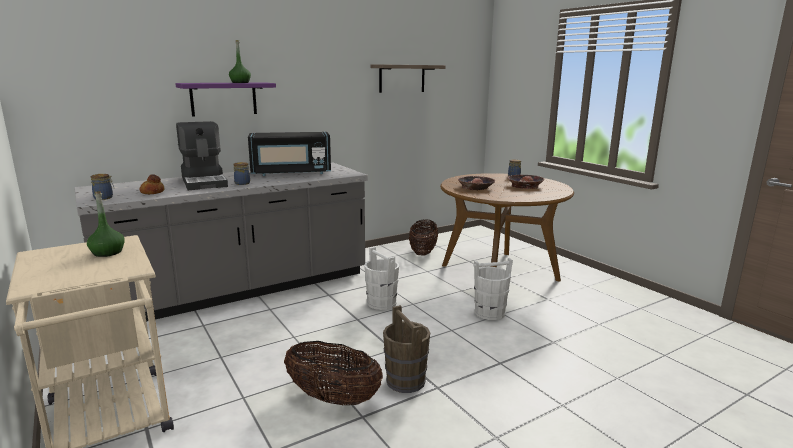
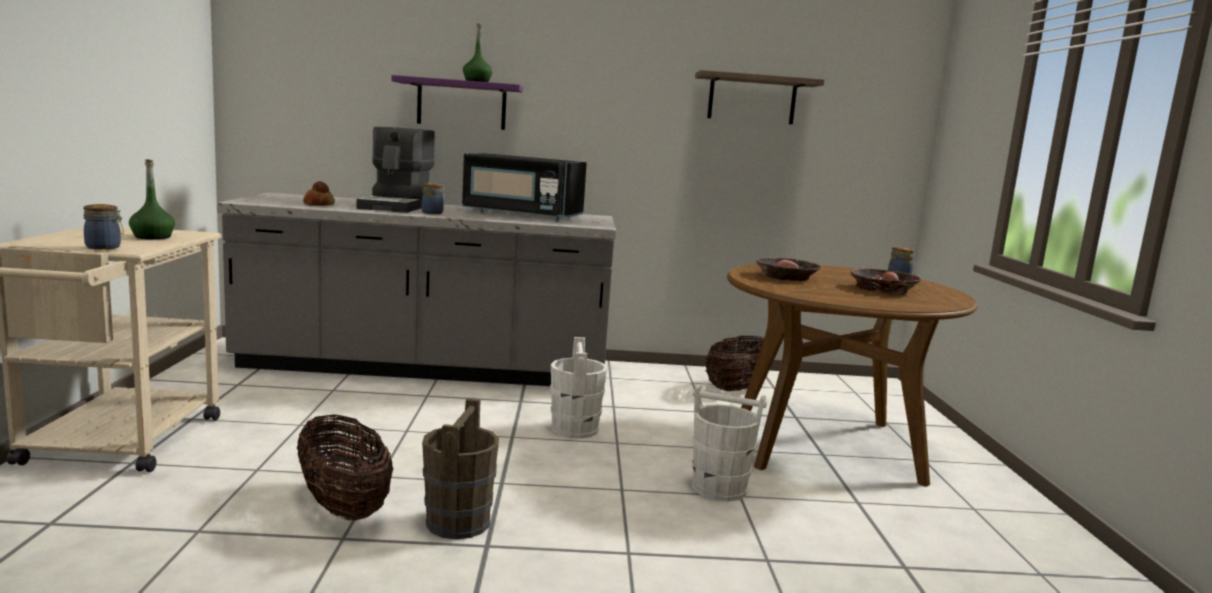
camera: 30 degrees right, 5 degrees down
jar [91,174,114,200] -> jar moved to [84,204,124,250]

